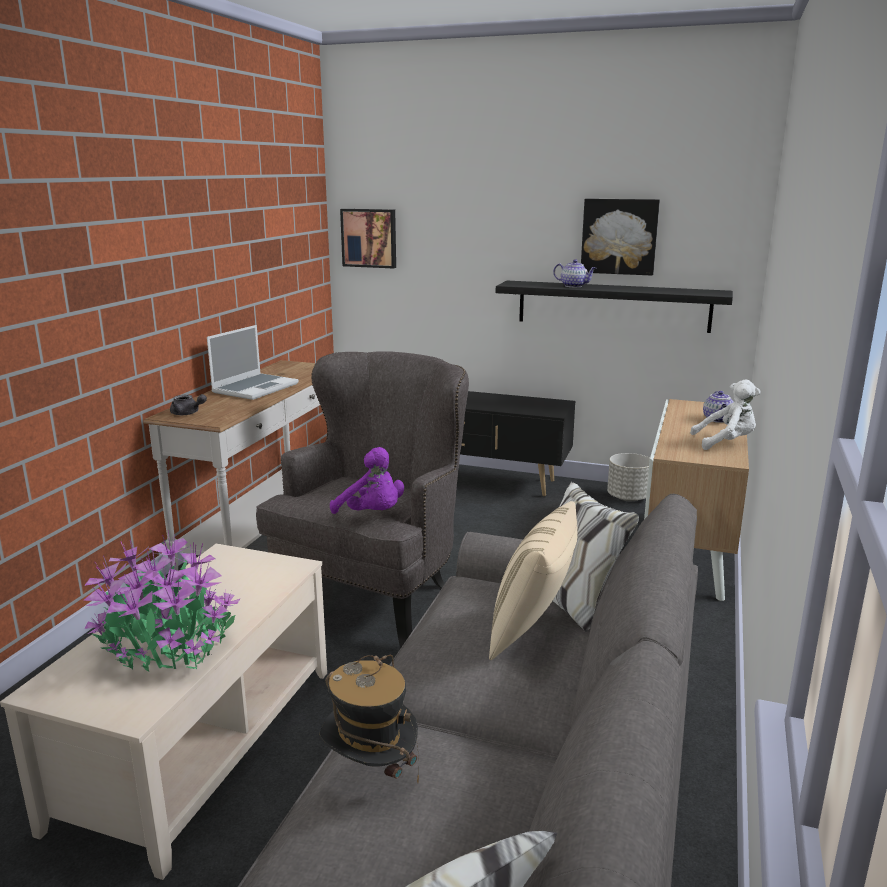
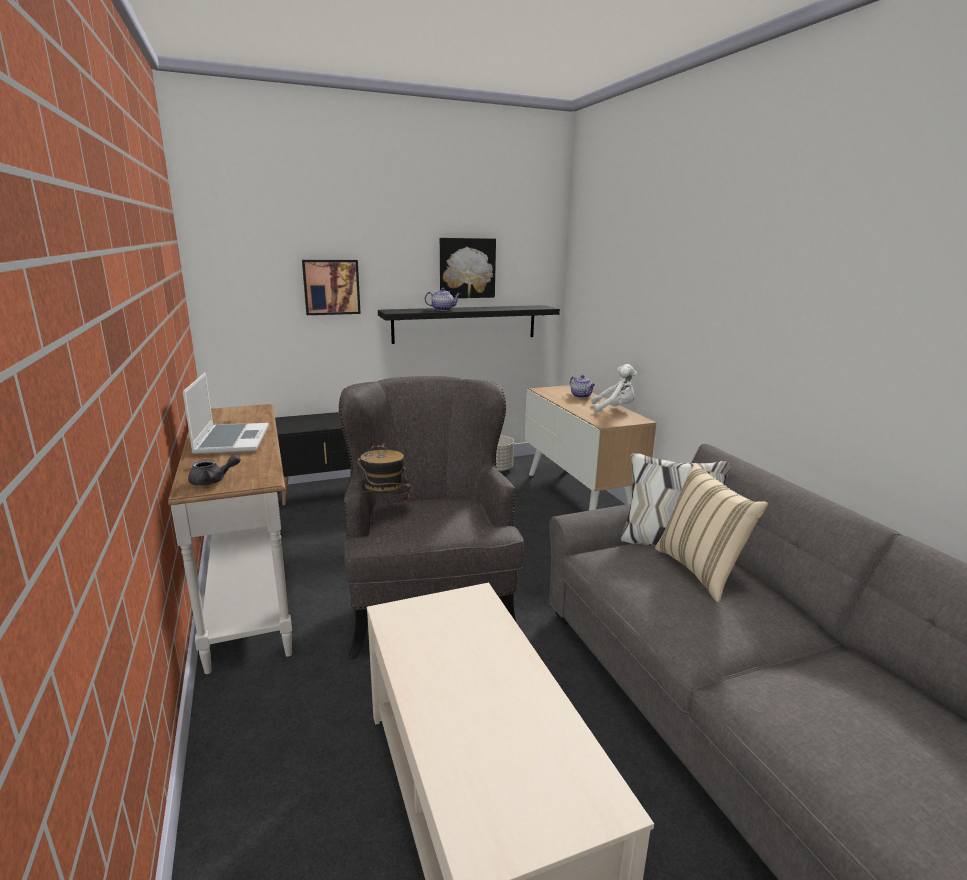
camera: 40 degrees left, 0 degrees up
potted plant [83,533,241,672] -> none
hat [319,655,419,783] -> hat moved to [357,443,413,507]
purple plush toy [330,447,404,514] -> none
picture [340,209,396,268] -> picture moved to [302,260,361,315]
white plush toy [690,380,761,450] -> white plush toy turned 45 degrees clockwise [591,364,637,413]

